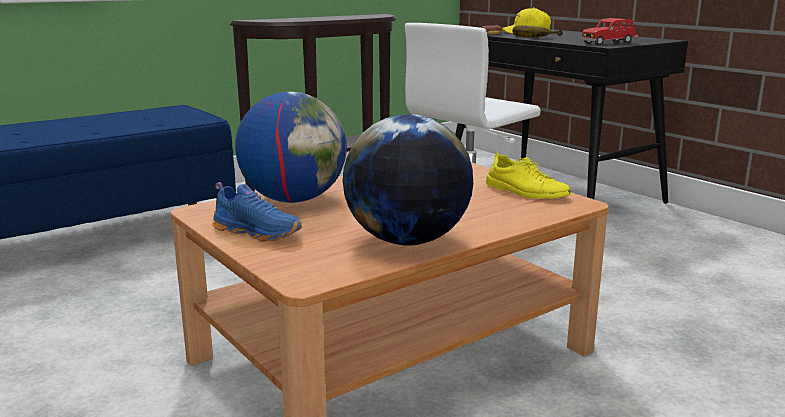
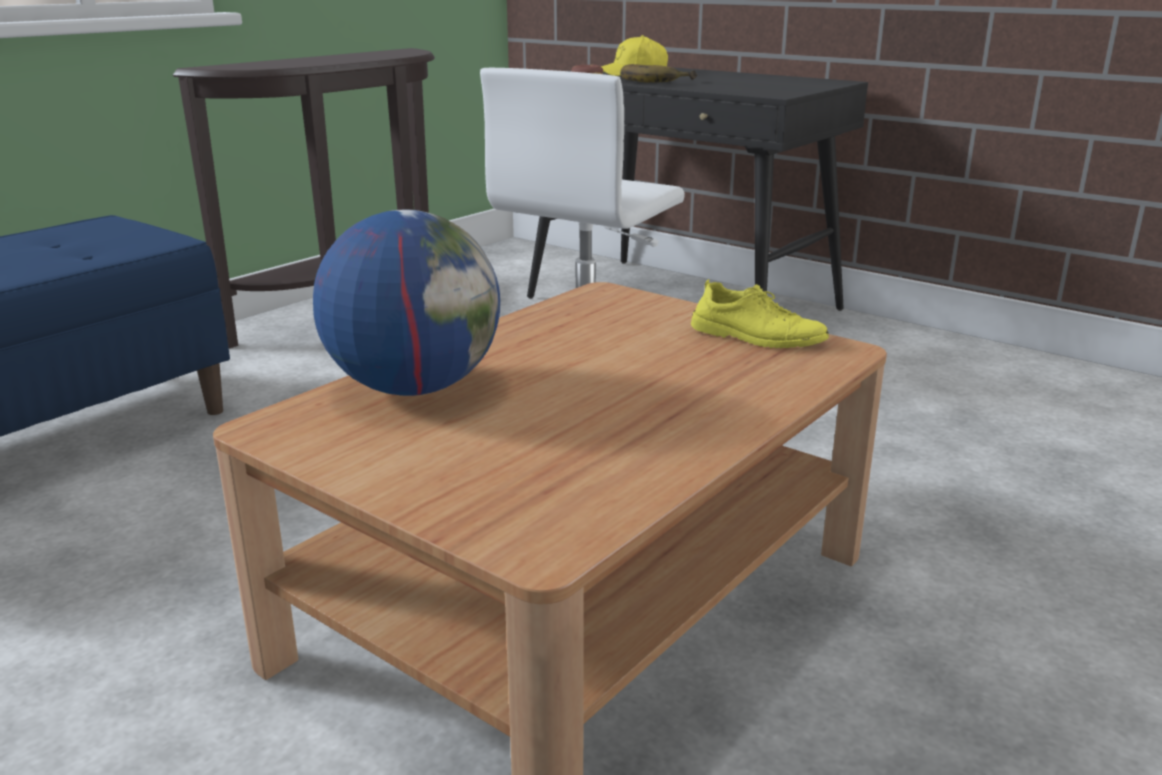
camera: 15 degrees left, 5 degrees up
blue shoe [212,182,302,241] -> none
globe [343,114,473,246] -> none
red toy car [580,18,638,45] -> none

